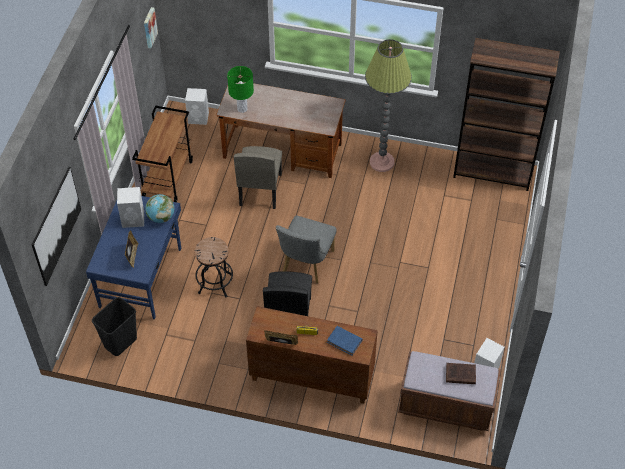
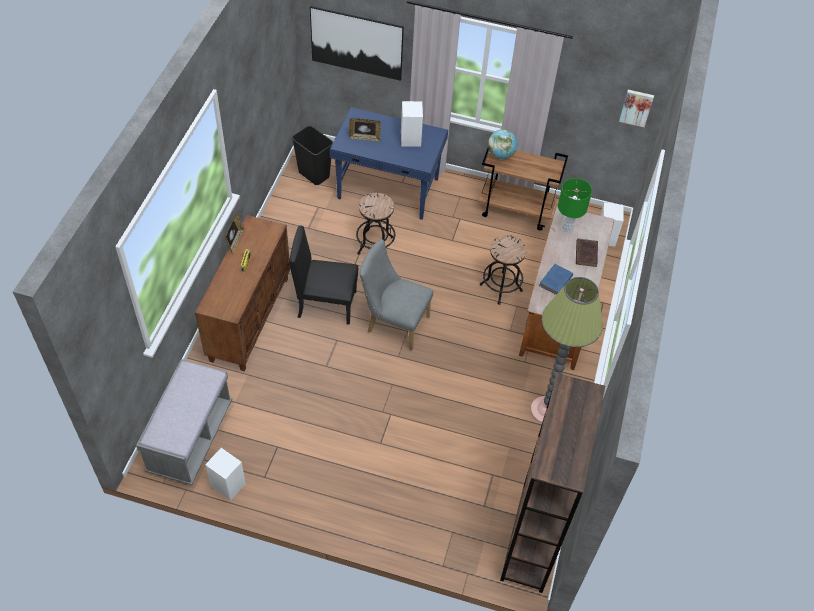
camera: 90 degrees right, 0 degrees up
globe [146,194,174,223] -> globe moved to [488,129,517,159]
beige chair [234,146,282,209] -> black stool [480,235,527,305]
blue book [327,326,363,356] -> blue book moved to [539,264,573,295]
brown bench [398,351,501,431] -> grey bench [136,359,232,485]
brown book [446,363,476,384] -> brown book moved to [576,239,598,267]

